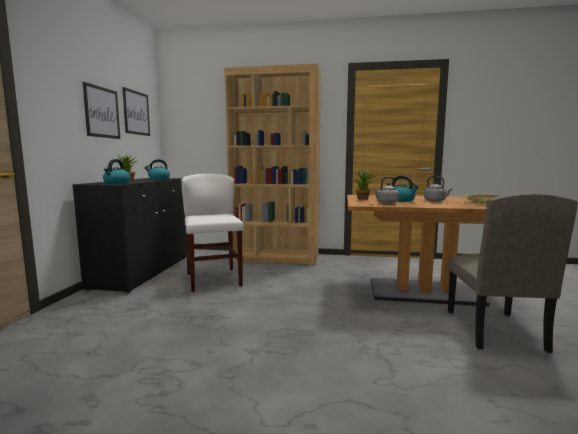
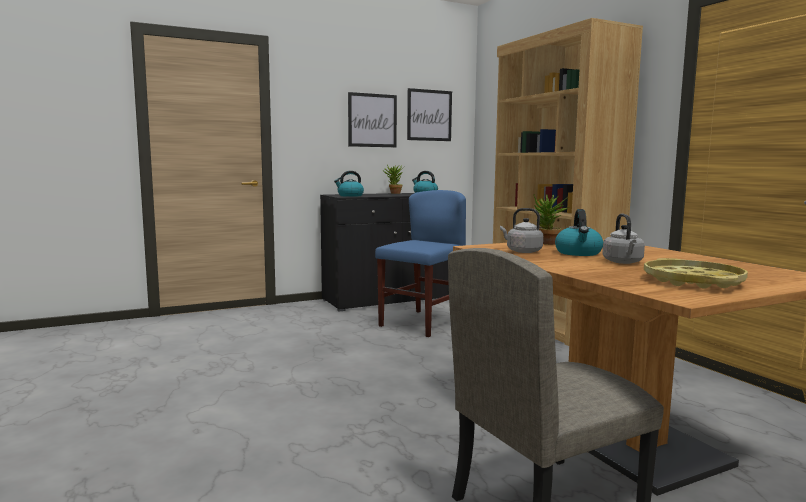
camera: 55 degrees right, 0 degrees up
white chair [181,174,243,292] -> blue chair [375,190,466,337]

